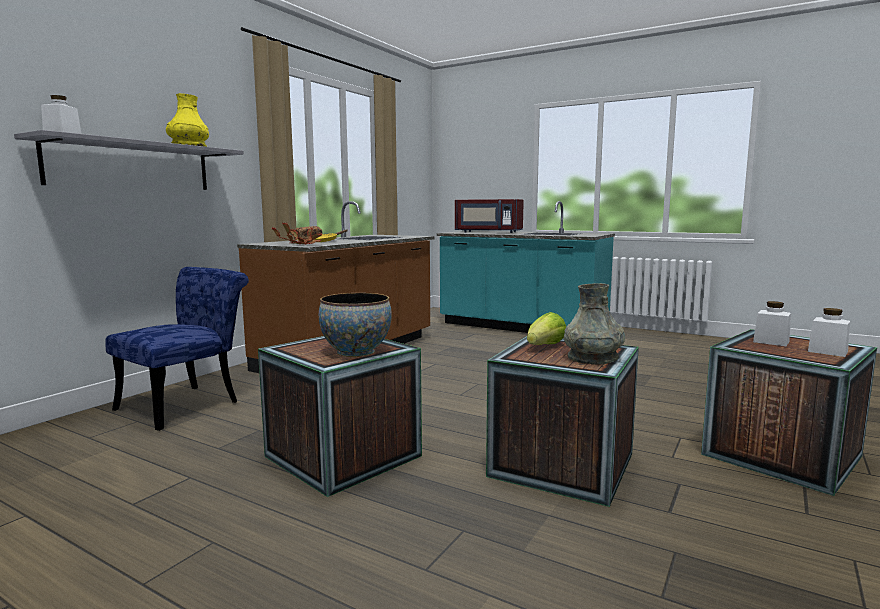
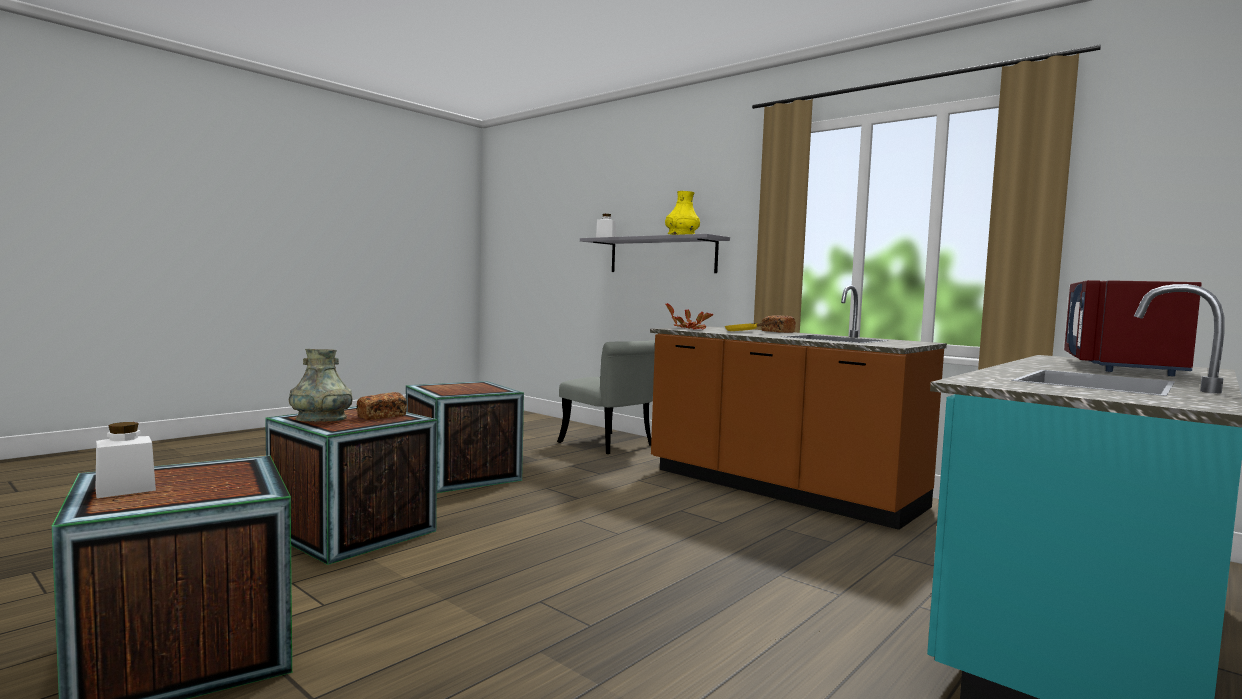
camera: 100 degrees right, 5 degrees down
blue chair [105,267,249,431] -> grey chair [557,340,655,454]
bowl [319,293,392,357] -> none
lettuce [527,312,566,345] -> bread [357,392,407,420]
white jar [753,301,791,346] -> none

